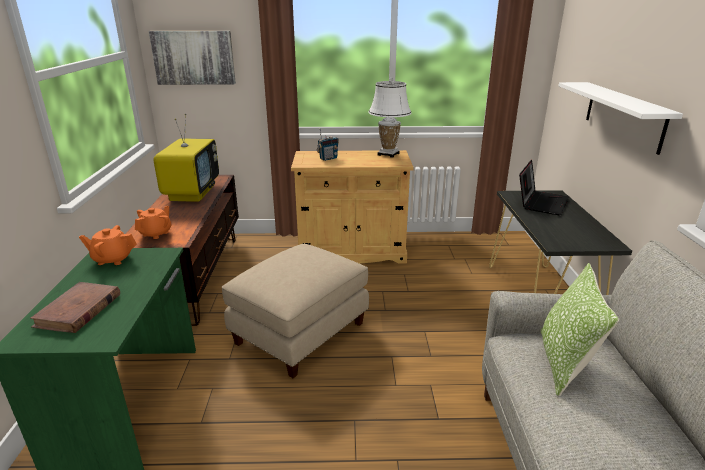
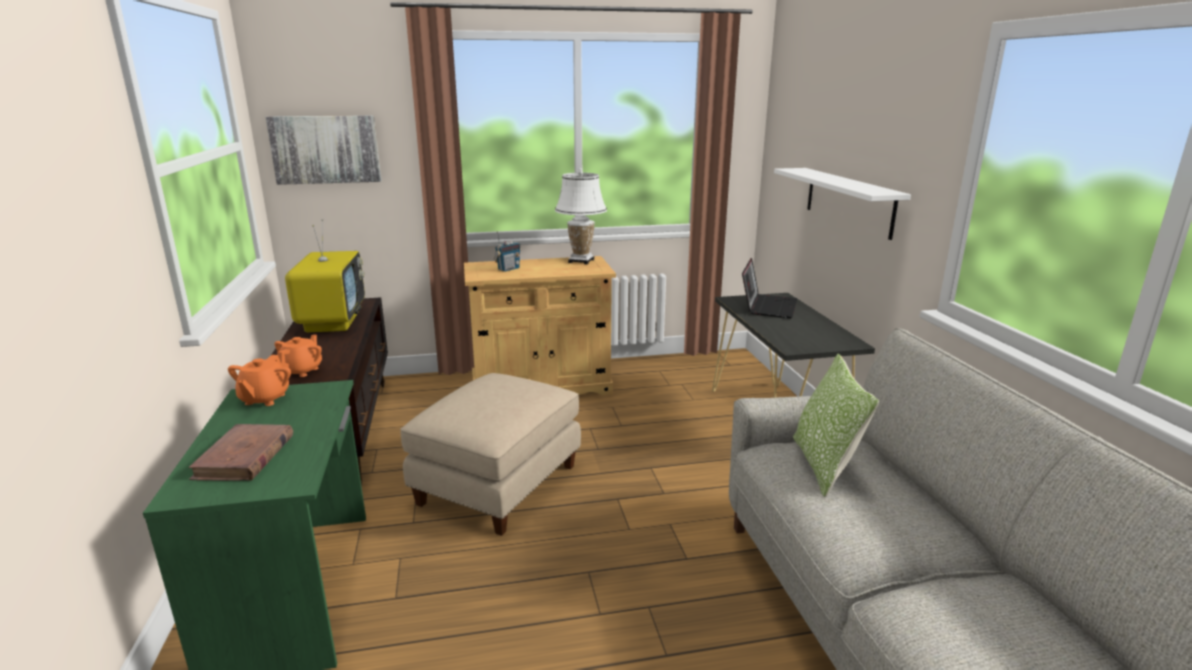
camera: 10 degrees left, 5 degrees down
orange teapot [79,225,137,265] -> orange teapot turned 75 degrees counterclockwise [228,355,291,406]

